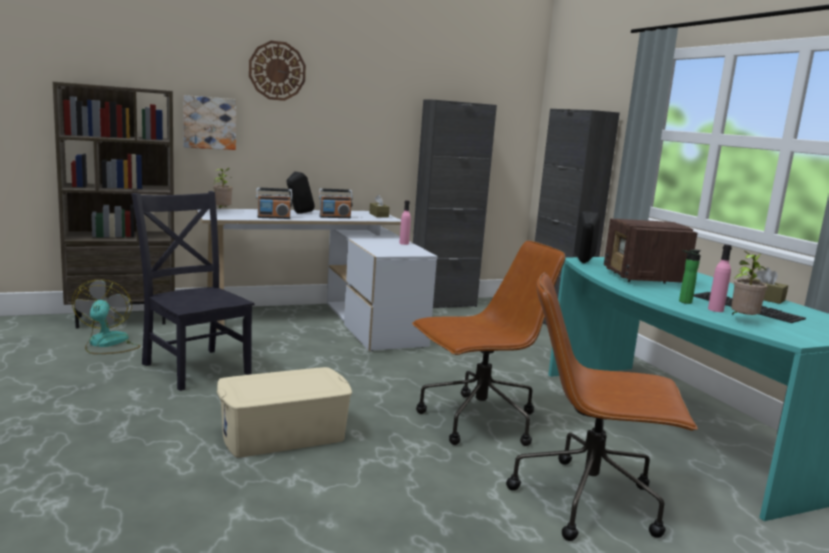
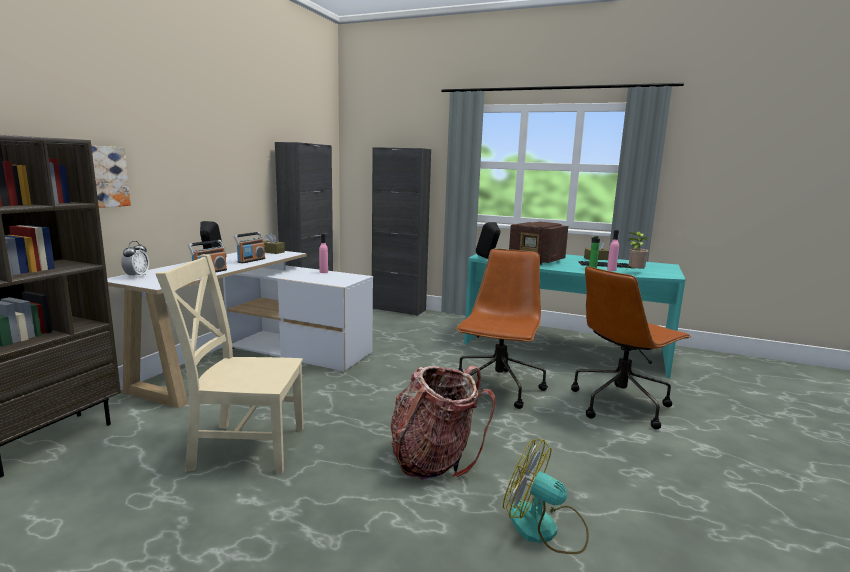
camera: 45 degrees left, 0 degrees up
fan [72,280,140,354] -> fan moved to [503,439,589,554]
black chair [131,191,254,391] -> beige chair [155,254,304,474]
potted plant [214,168,233,209] -> alarm clock [121,241,149,278]
beige storage box [217,367,352,458] -> backpack [391,366,495,480]
wall clock [249,41,306,101] -> none

